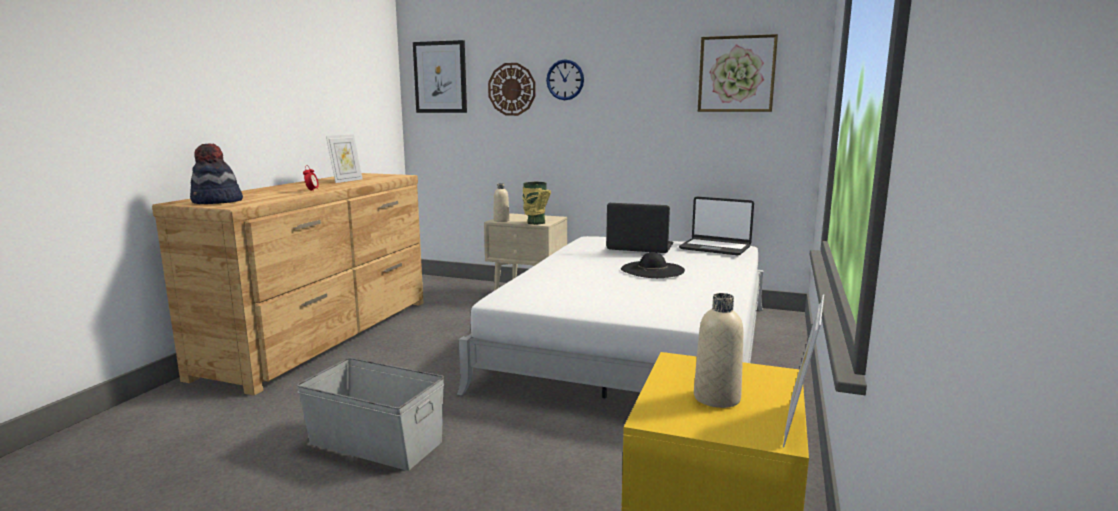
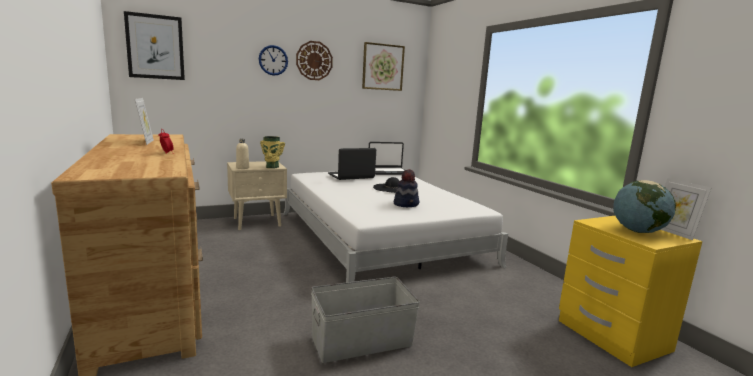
camera: 45 degrees left, 0 degrees up
hat [190,143,243,204] -> hat moved to [394,169,419,207]
wall clock [488,63,536,116] -> wall clock moved to [296,41,333,80]
beige bottle [694,293,744,408] -> globe [613,180,676,233]

